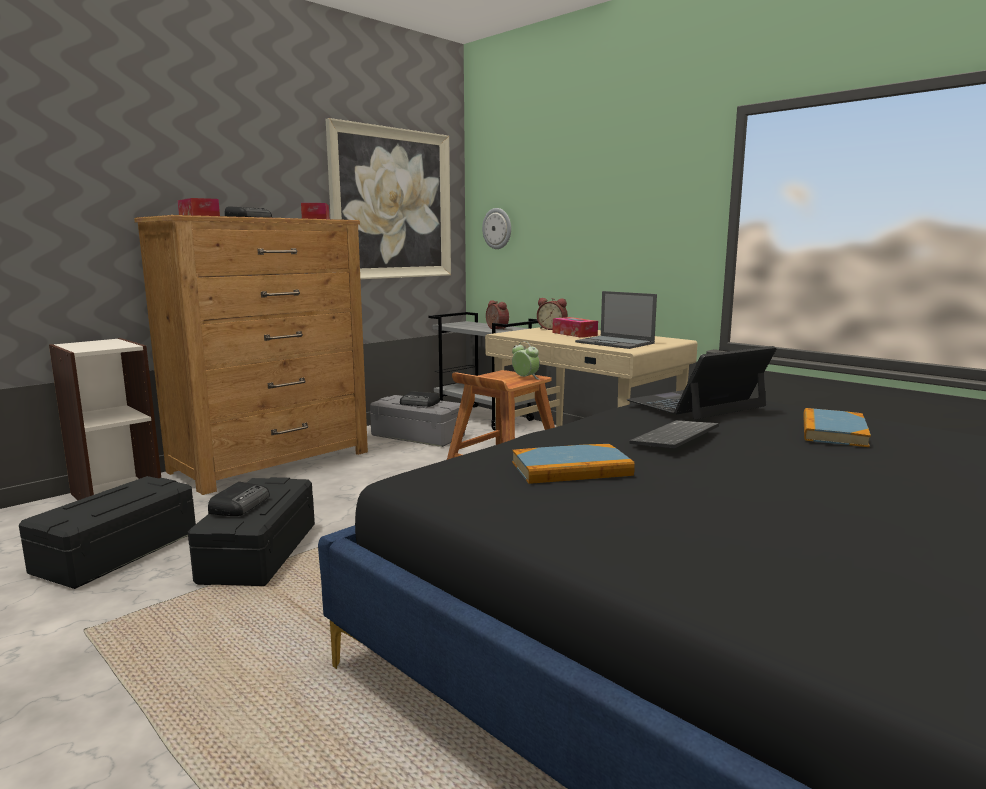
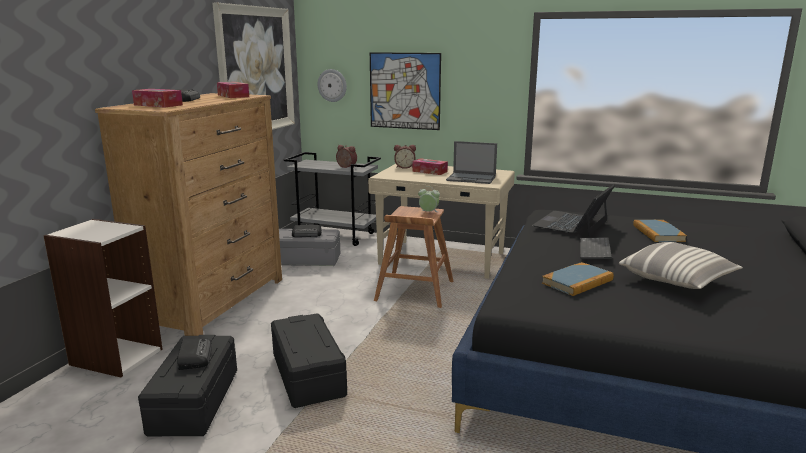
camera: 25 degrees left, 5 degrees up
radio [208,482,270,516] -> radio moved to [177,338,212,370]
none -> picture [370,52,441,130]
none -> pillow [619,242,743,289]

